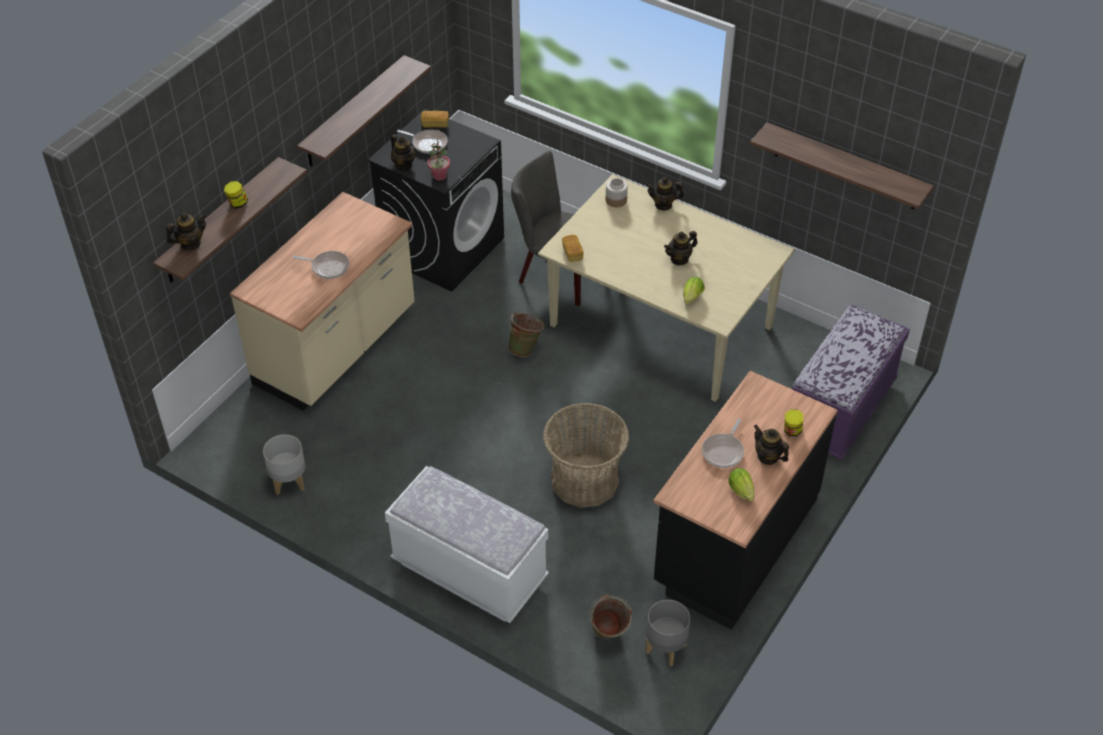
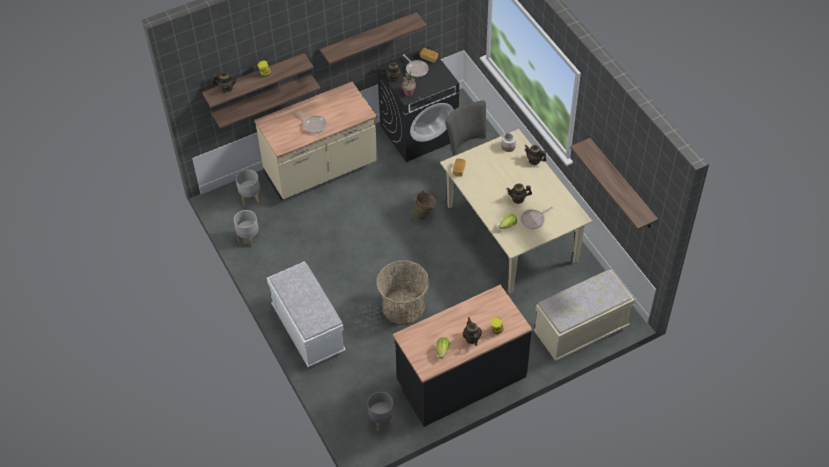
camera: 30 degrees right, 5 degrees up
green bucket [589,595,632,638] -> none
frying pan [702,419,744,468] -> frying pan moved to [520,207,553,229]
purple bench [792,305,910,460] -> beige bench [533,270,635,361]
none -> shelf [211,74,321,129]
none -> grey planter [236,170,260,205]

